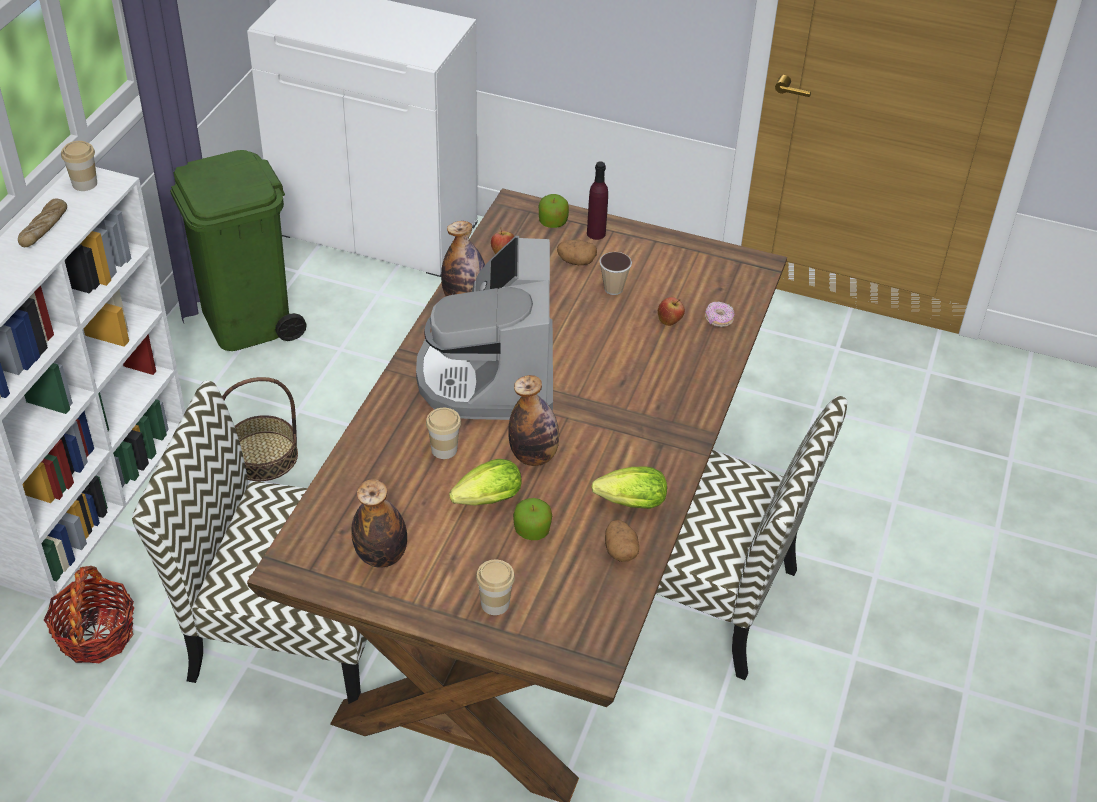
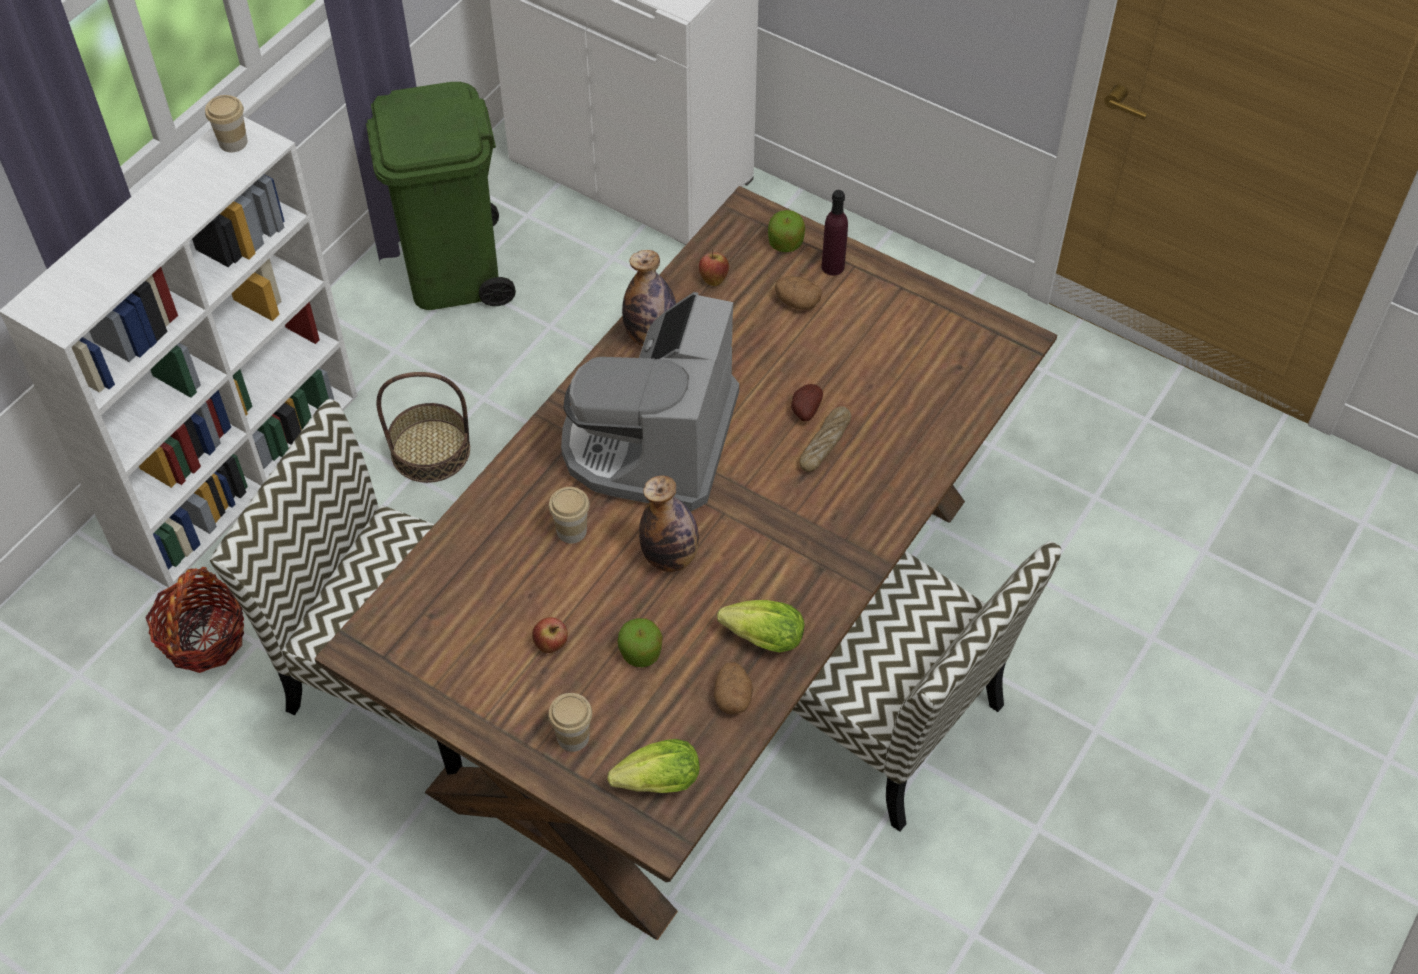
camera: 15 degrees right, 10 degrees up
bread [18,198,67,247] -> bread moved to [800,406,851,472]
bottle [351,479,407,568] -> none
lettuce [449,459,522,506] -> lettuce moved to [607,739,700,793]
cup [599,252,632,295] -> none
apple [658,297,685,326] -> apple moved to [532,617,568,653]
donut [705,302,734,327] -> none
none -> potato [791,384,823,421]

